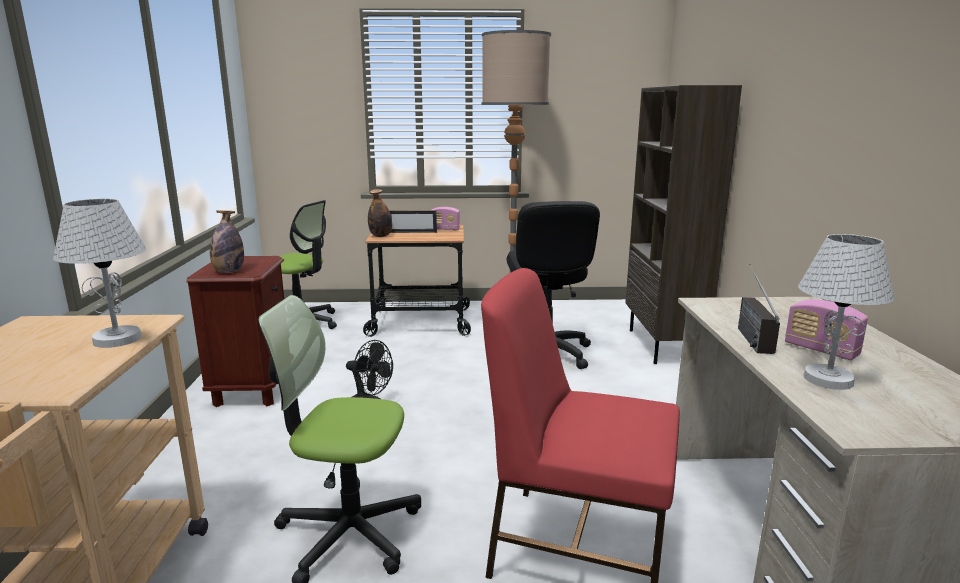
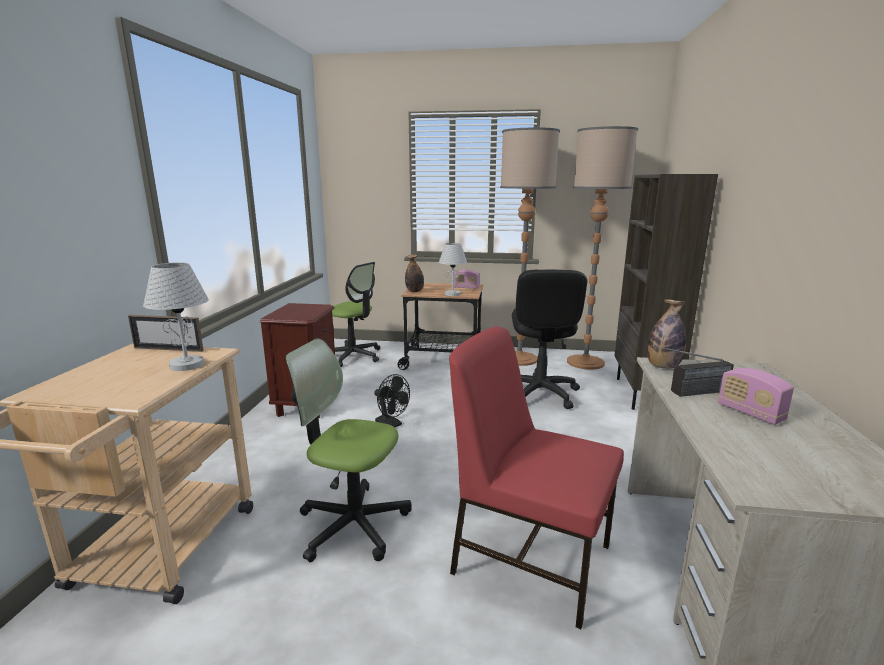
camera: 10 degrees right, 0 degrees up
bottle [210,210,244,273] -> bottle moved to [647,299,687,369]
picture frame [389,210,437,233] -> picture frame moved to [128,315,204,352]
radio [738,264,780,354] -> radio turned 120 degrees counterclockwise [651,345,734,397]
white table lamp [798,234,895,390] -> white table lamp moved to [439,243,467,296]
none -> floor lamp [567,126,638,370]

